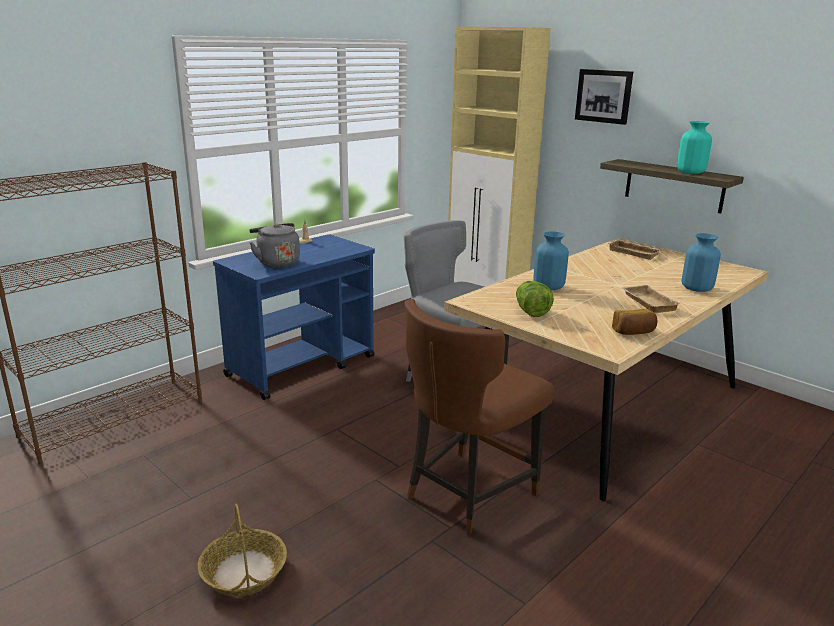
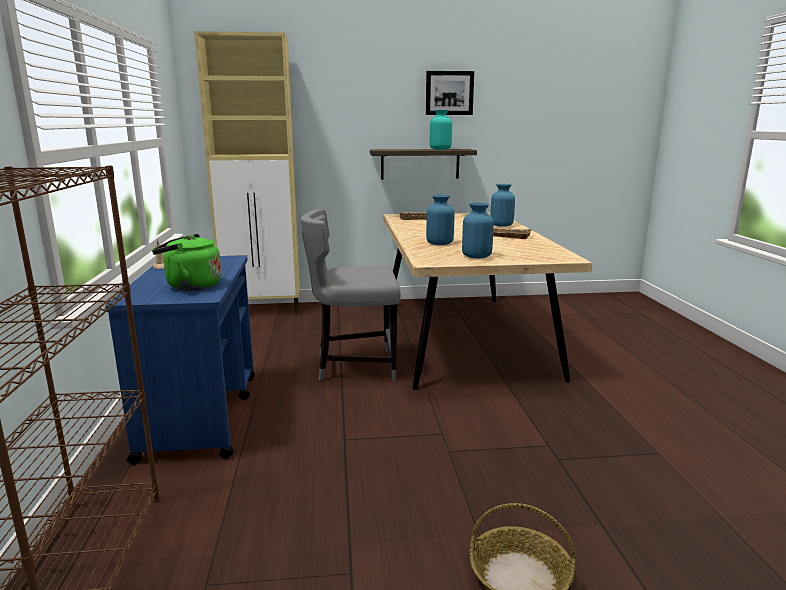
camera: 50 degrees left, 5 degrees down
grey kettle [249,223,300,267] -> green kettle [152,234,222,290]
brown chair [405,299,554,535] -> none
lettuce [516,281,554,317] -> blue vase [462,203,494,258]
picture [575,69,633,125] -> picture moved to [426,71,474,115]
bread [612,309,658,335] -> none

